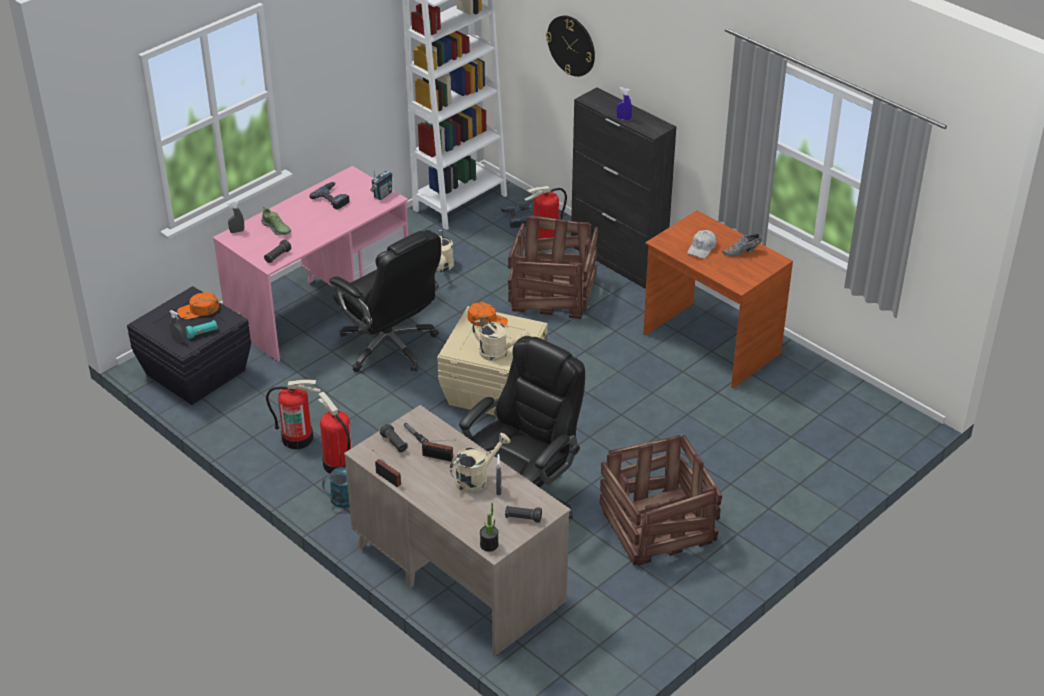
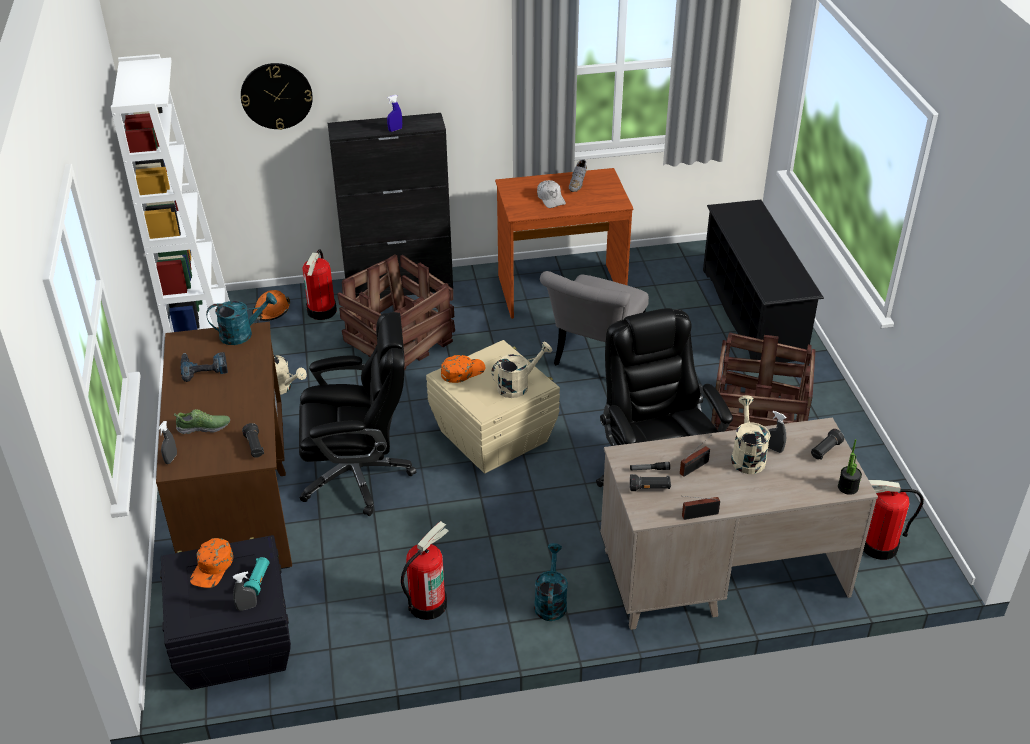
camera: 55 degrees left, 0 degrees up
pink desk [213,166,408,361] -> brown desk [156,322,292,569]
fire extinguisher [318,392,352,473] -> fire extinguisher moved to [863,480,924,560]
radio [370,169,392,200] -> turquoise watering can [206,293,277,345]
power drill [501,204,532,228] -> orange hard hat [252,290,290,321]
none -> grey chair [540,271,649,365]
none -> black shoe rack [703,200,824,363]

